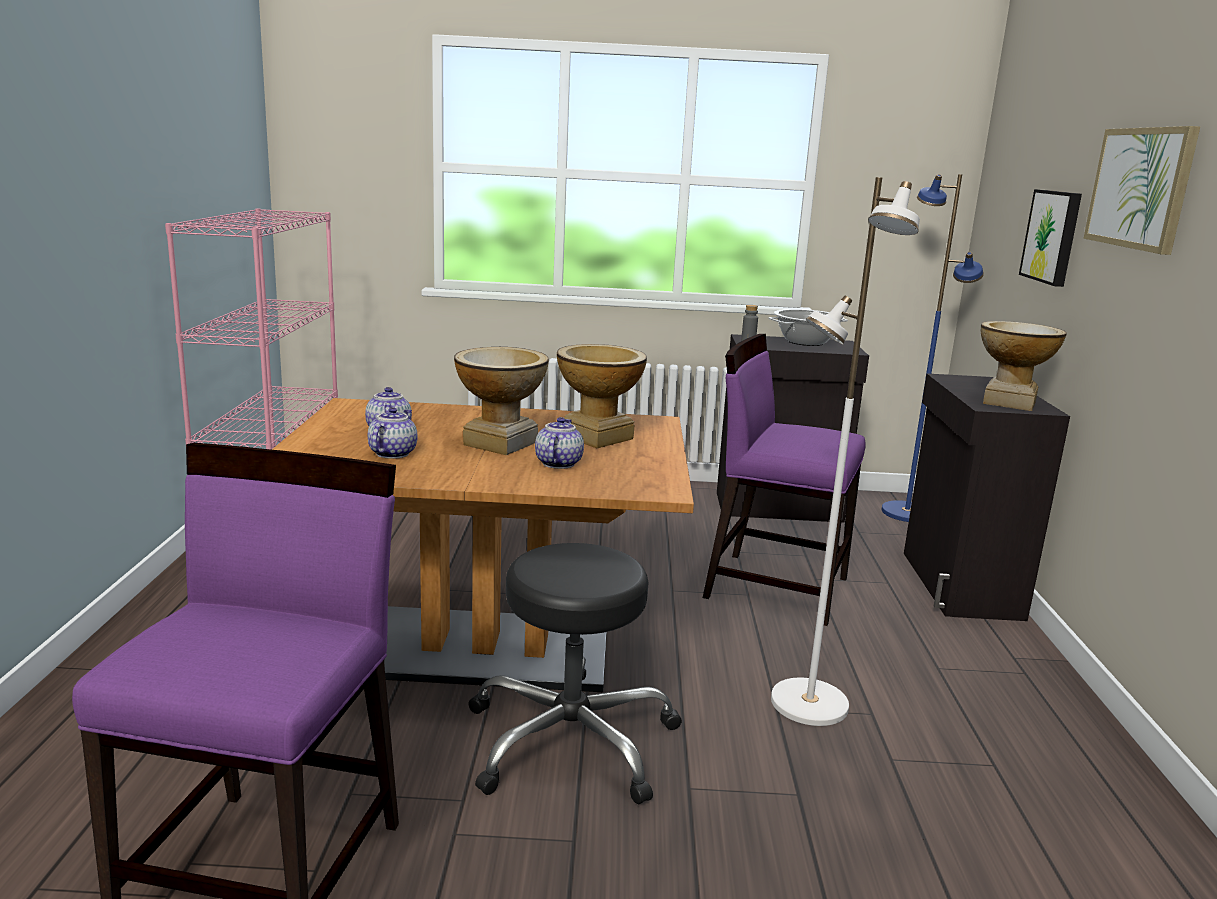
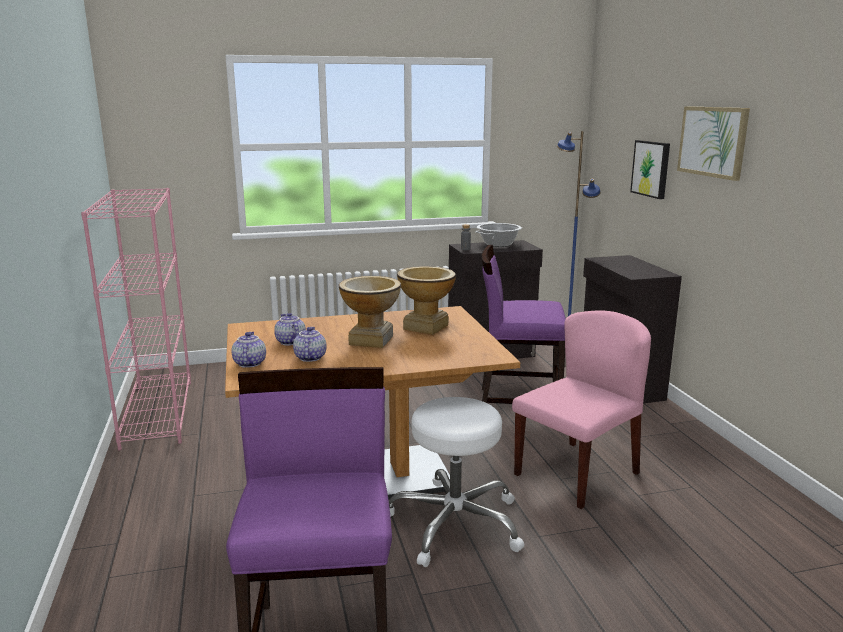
camera: 15 degrees left, 0 degrees up
black stool [468,543,682,804] -> white stool [389,397,525,567]
teapot [535,417,584,469] -> teapot moved to [231,332,266,368]
white floor lamp [771,177,920,726] -> pink chair [512,310,651,509]
vase [981,321,1067,411] -> none

